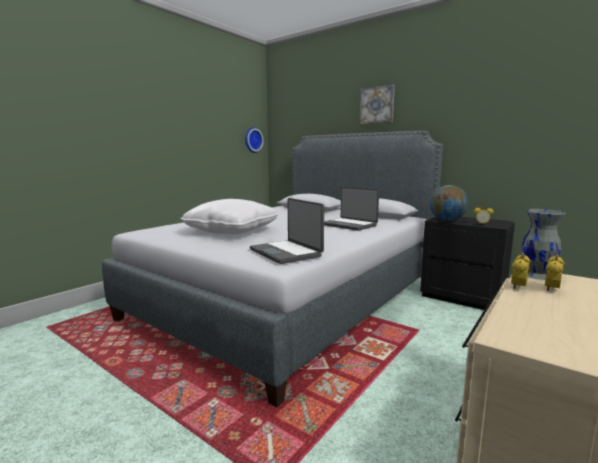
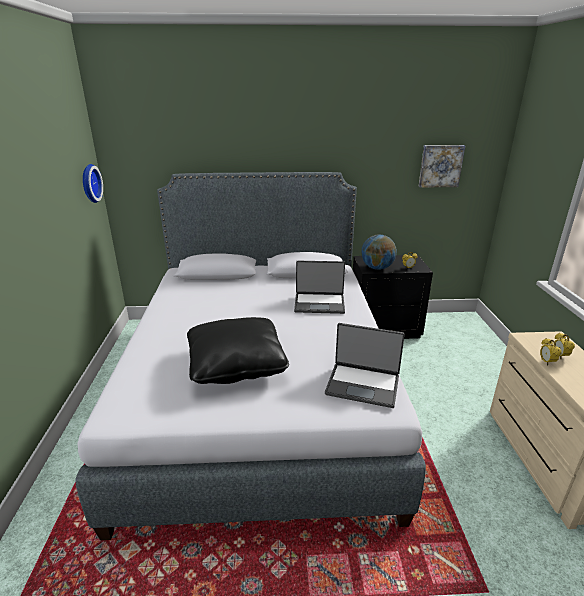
camera: 40 degrees left, 15 degrees up
white pillow [180,199,279,234] -> black pillow [187,317,289,384]
picture [360,85,395,124] -> picture moved to [419,145,465,188]
grey vase [522,209,566,280] -> none

